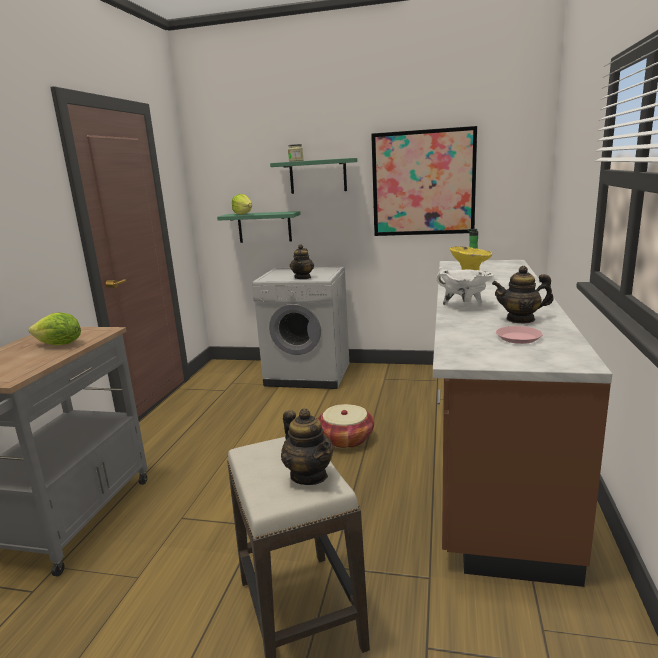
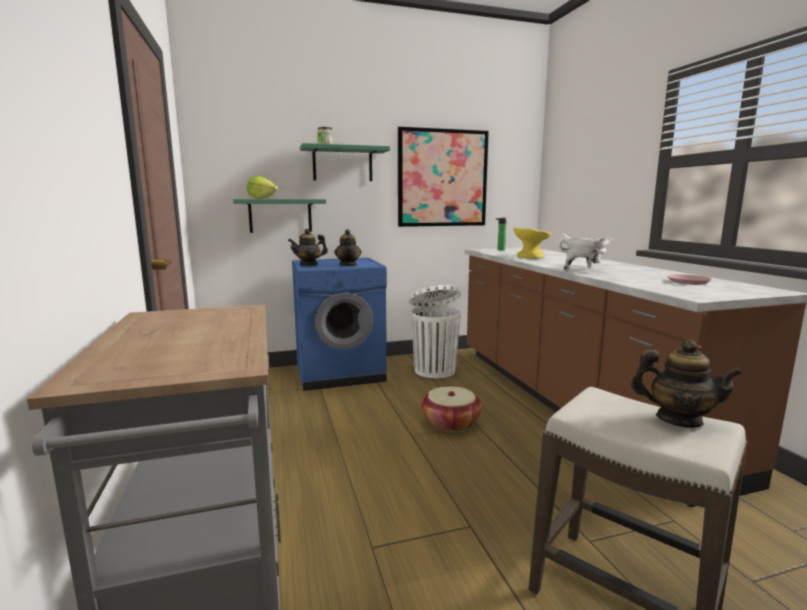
camera: 30 degrees left, 5 degrees down
lettuce [28,312,81,345] -> none
white washing machine [252,267,349,389] -> blue washing machine [292,258,387,391]
teapot [492,266,553,324] -> teapot moved to [288,229,328,266]
none -> white trash can [409,285,461,378]

